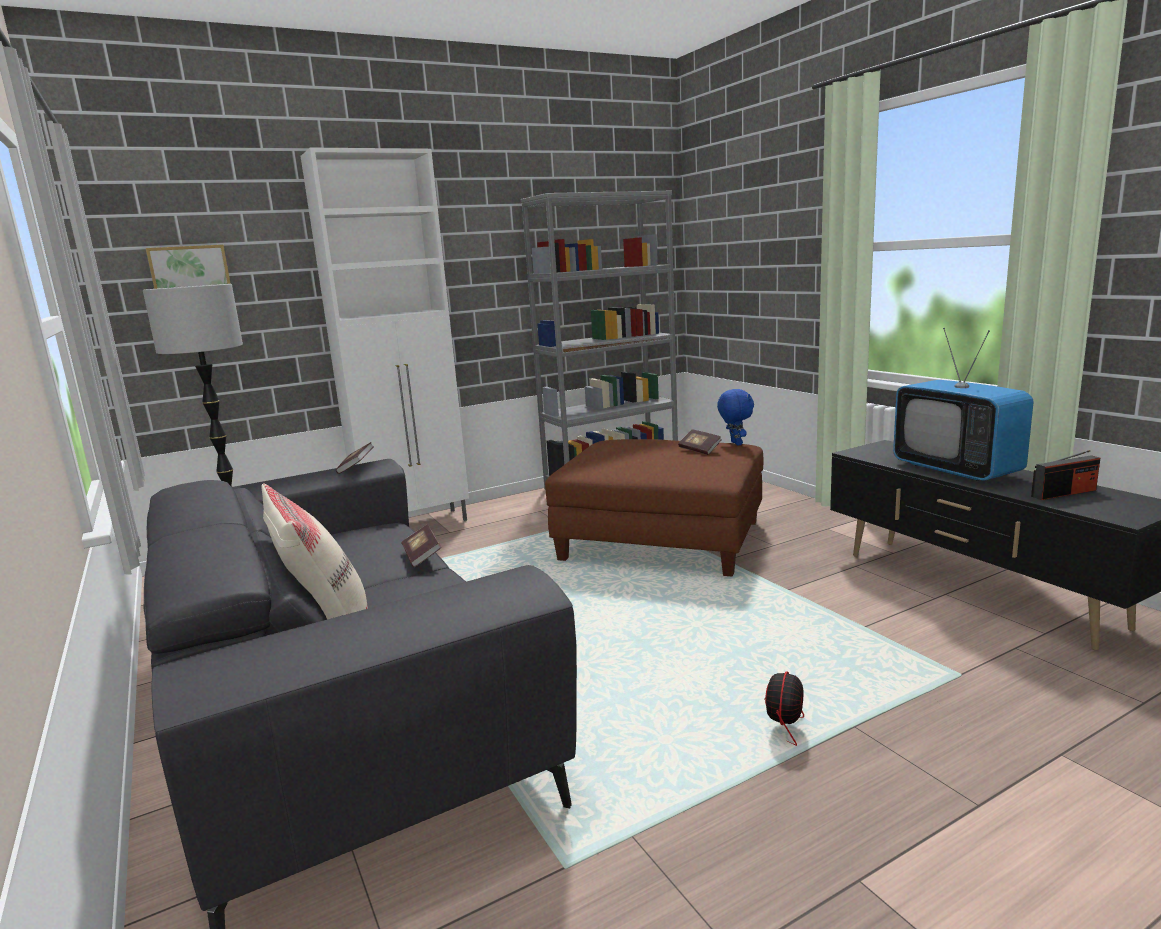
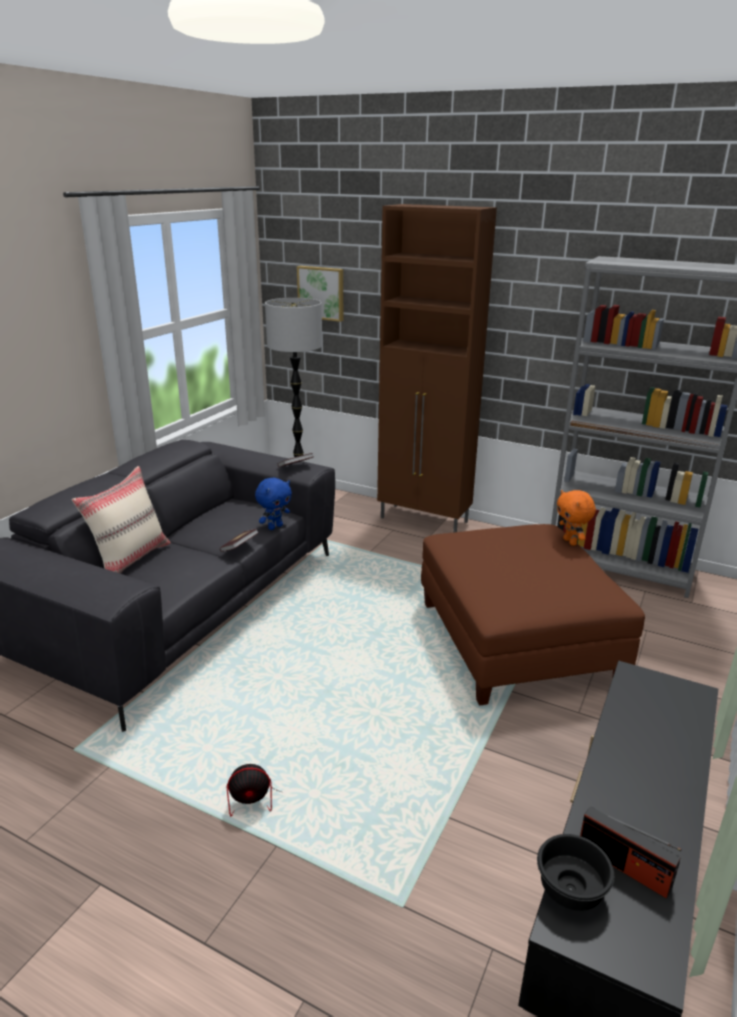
camera: 55 degrees right, 10 degrees up
white cabinet [301,148,469,521] -> brown cabinet [377,204,497,533]
book [678,429,721,455] -> none
blue plush toy [717,389,754,445] -> blue plush toy moved to [255,477,292,530]
television [893,328,1034,481] -> none
none -> black bowl [537,834,614,911]
none -> orange plush toy [557,490,596,546]

